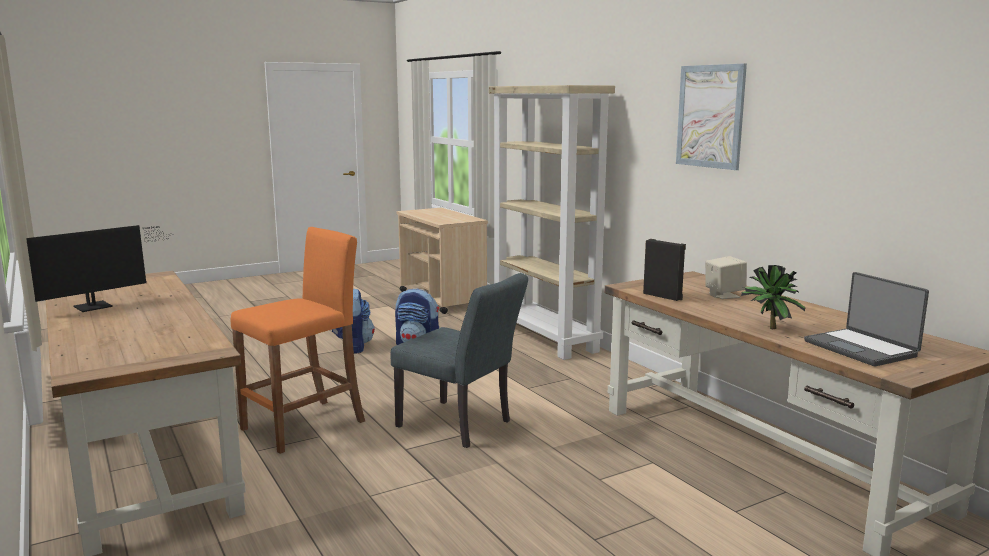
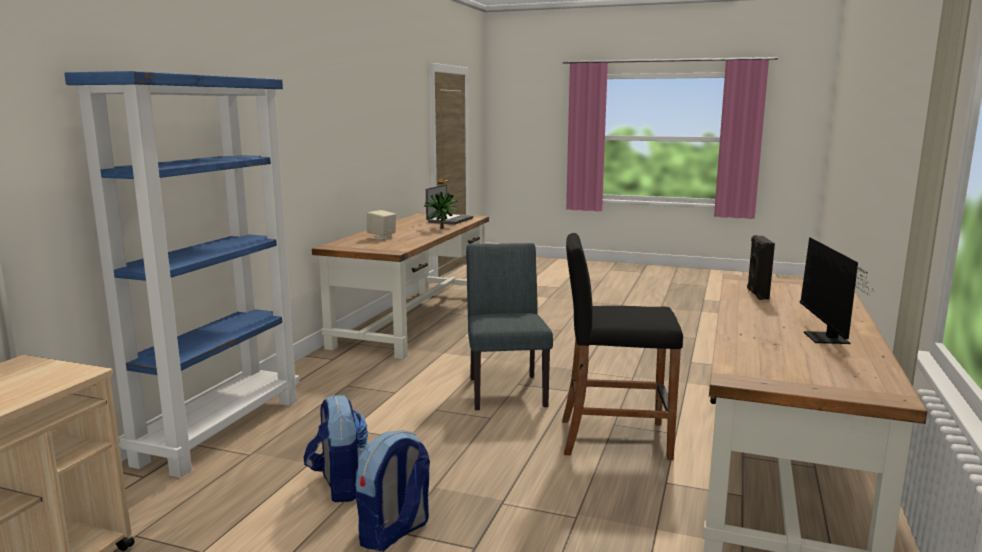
camera: 130 degrees left, 0 degrees up
monitor [26,225,174,312] -> monitor turned 90 degrees counterclockwise [800,237,874,344]
orange stool [230,227,365,454] -> black stool [562,233,683,460]
beige bookcase [489,85,615,360] -> blue bookcase [64,71,299,478]
black speaker [643,239,686,301] -> black speaker moved to [747,235,775,300]
picture [676,64,747,170] -> none

